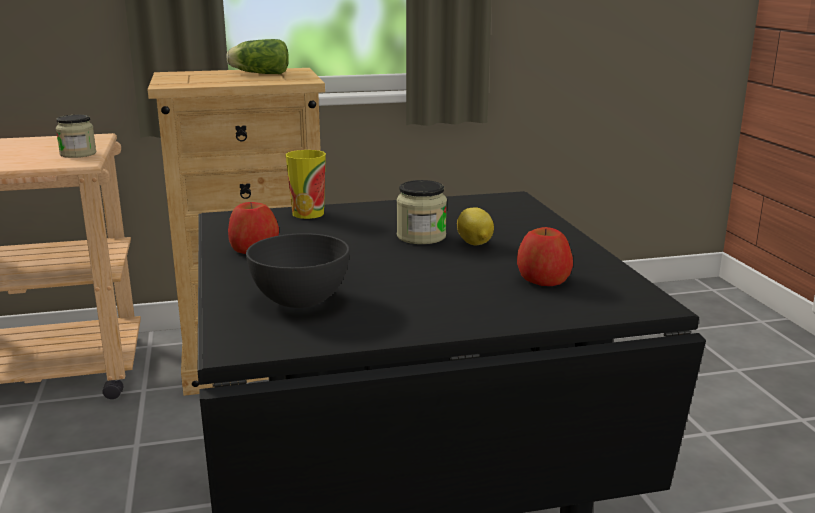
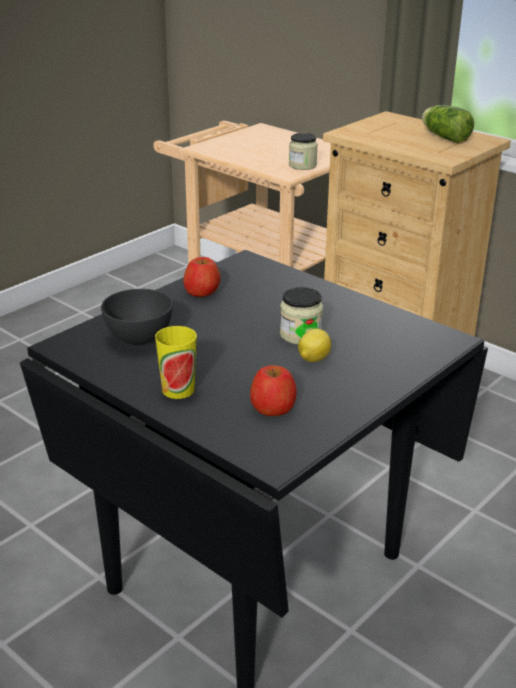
camera: 55 degrees right, 10 degrees up
cup [285,150,326,219] -> cup moved to [155,326,197,399]

